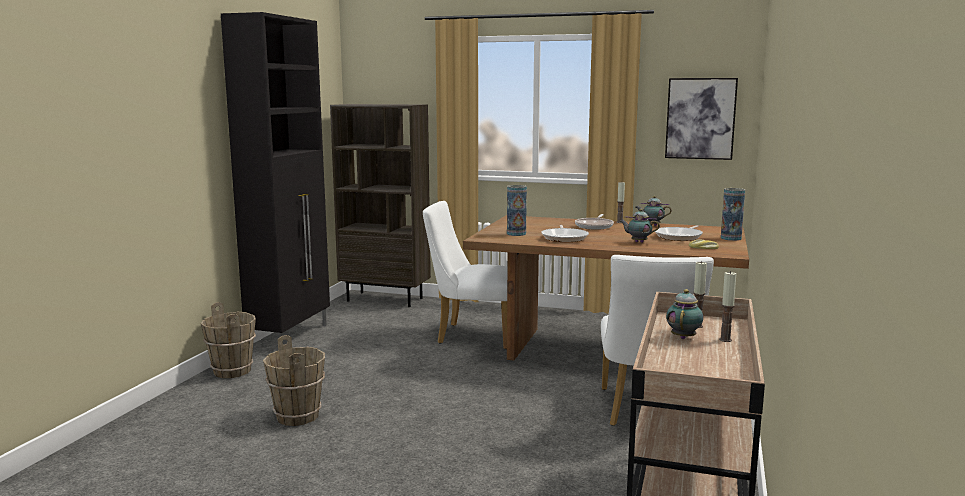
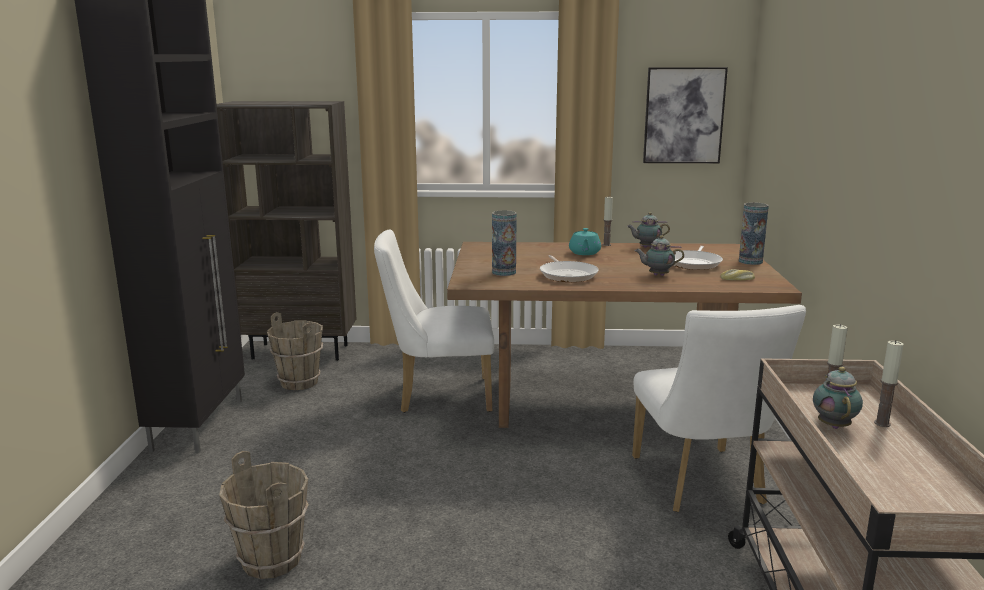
camera: 15 degrees left, 5 degrees up
brown bucket [201,302,256,378] -> brown bucket moved to [267,312,323,390]
frying pan [575,214,614,230] -> turquoise teapot [569,228,601,255]

